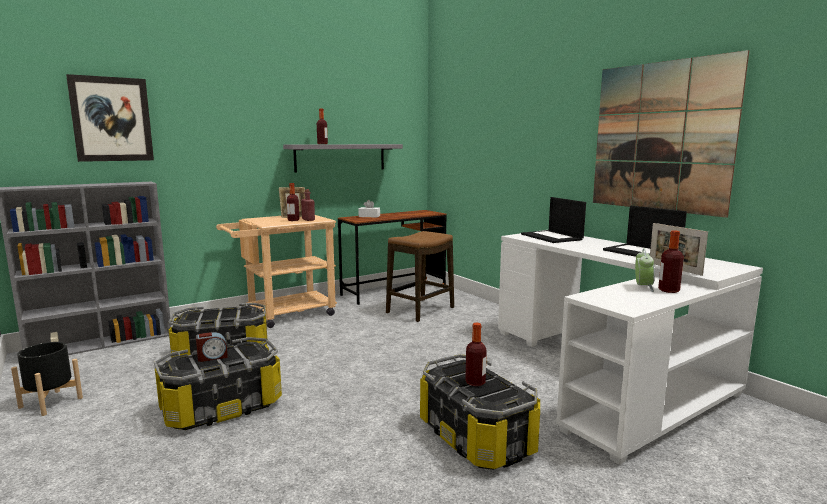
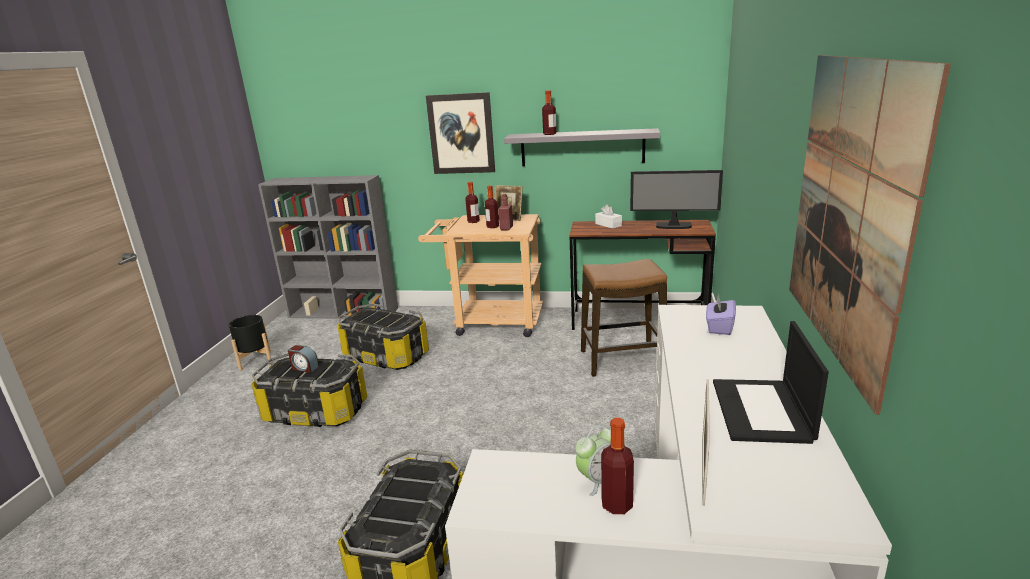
camera: 45 degrees right, 10 degrees up
picture [66,74,154,162] -> picture moved to [426,92,495,174]
bottle [465,323,487,386] -> bottle moved to [465,182,480,223]
laptop [521,197,586,243] -> purple tissue box [706,294,736,335]
none -> monitor [630,170,723,229]

